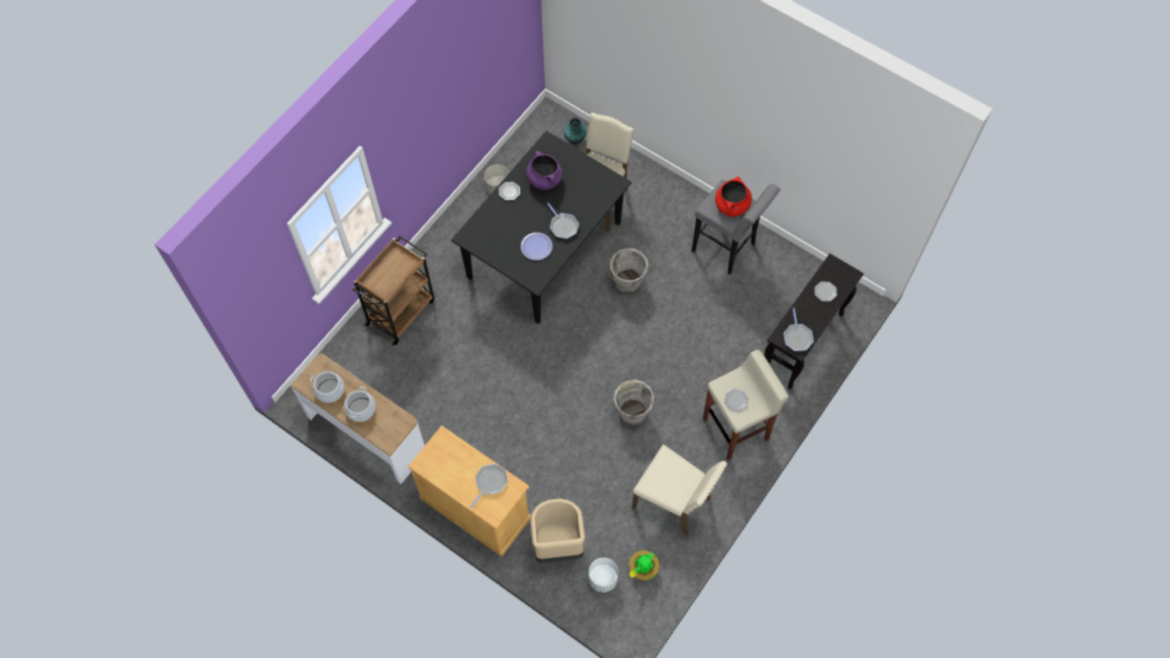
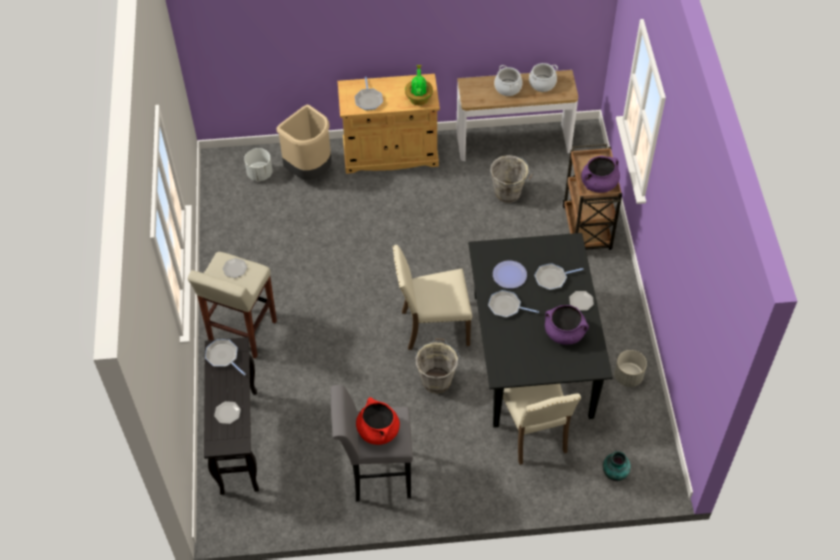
camera: 140 degrees right, 10 degrees down
grey bucket [612,376,654,425] -> grey bucket moved to [490,155,533,203]
potted plant [629,550,659,581] -> potted plant moved to [405,65,433,105]
beige chair [632,445,727,536] -> beige chair moved to [392,245,472,350]
none -> frying pan [535,263,584,290]
none -> purple cooking pot [581,156,620,193]

